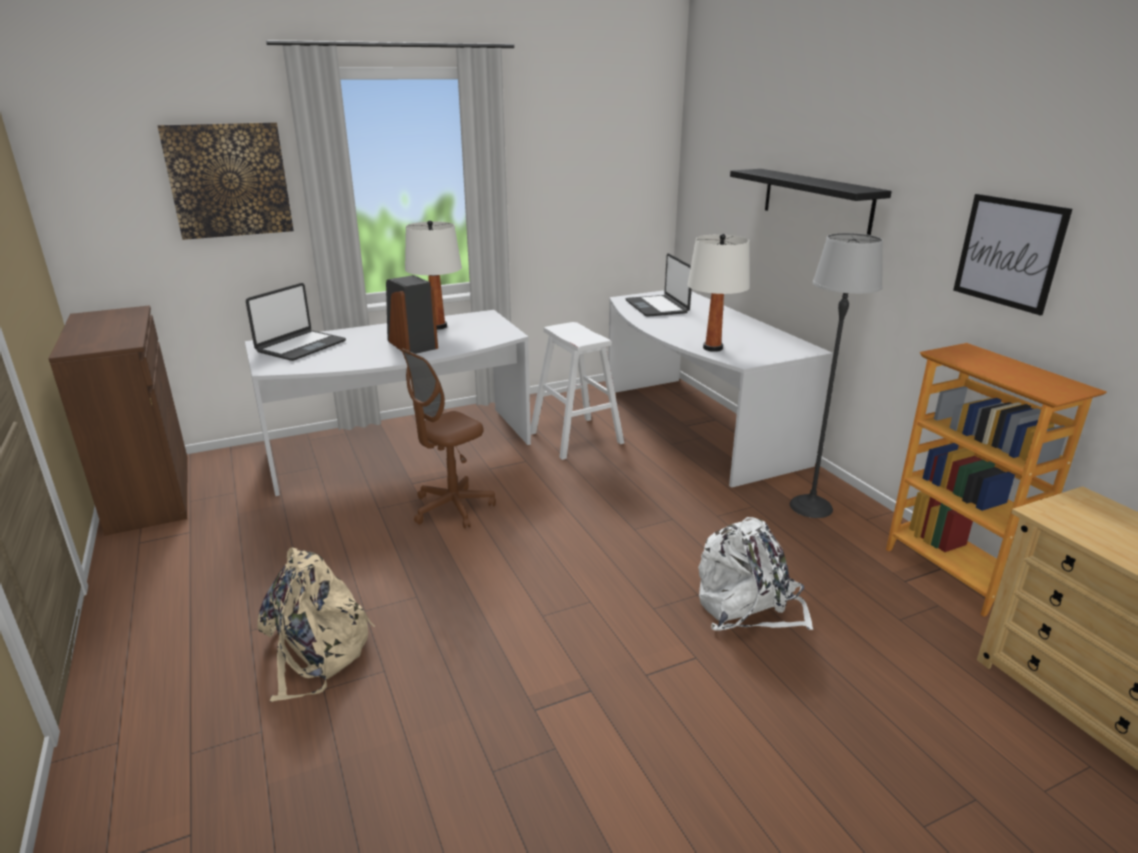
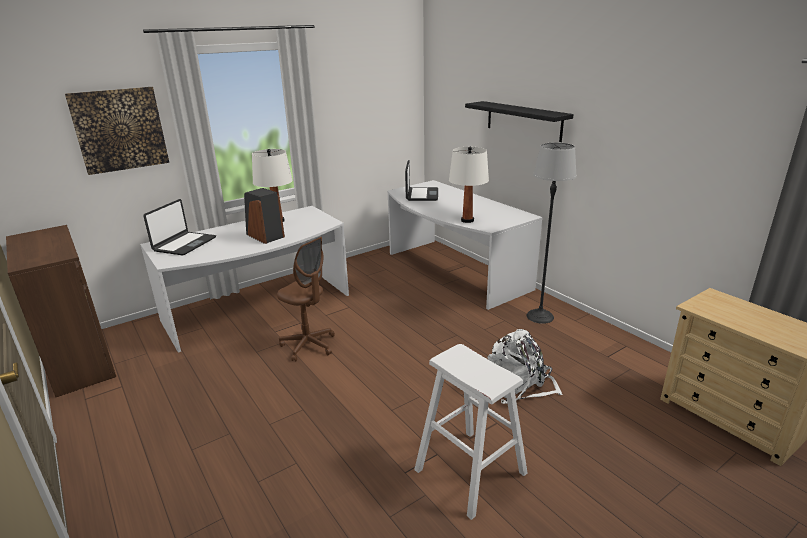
camera: 10 degrees left, 0 degrees up
beige backpack [258,547,375,702] -> none
brown office chair [401,348,496,529] -> brown office chair turned 90 degrees counterclockwise [277,237,335,361]
white stool [531,322,624,460] -> white stool moved to [414,344,528,520]
laptop [626,253,691,317] -> laptop turned 150 degrees counterclockwise [405,160,438,201]
bookcase [886,343,1107,617] -> none
picture [953,194,1072,316] -> none

